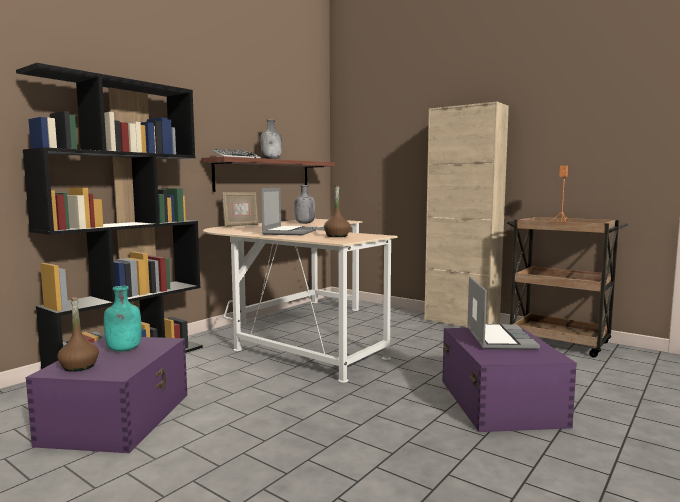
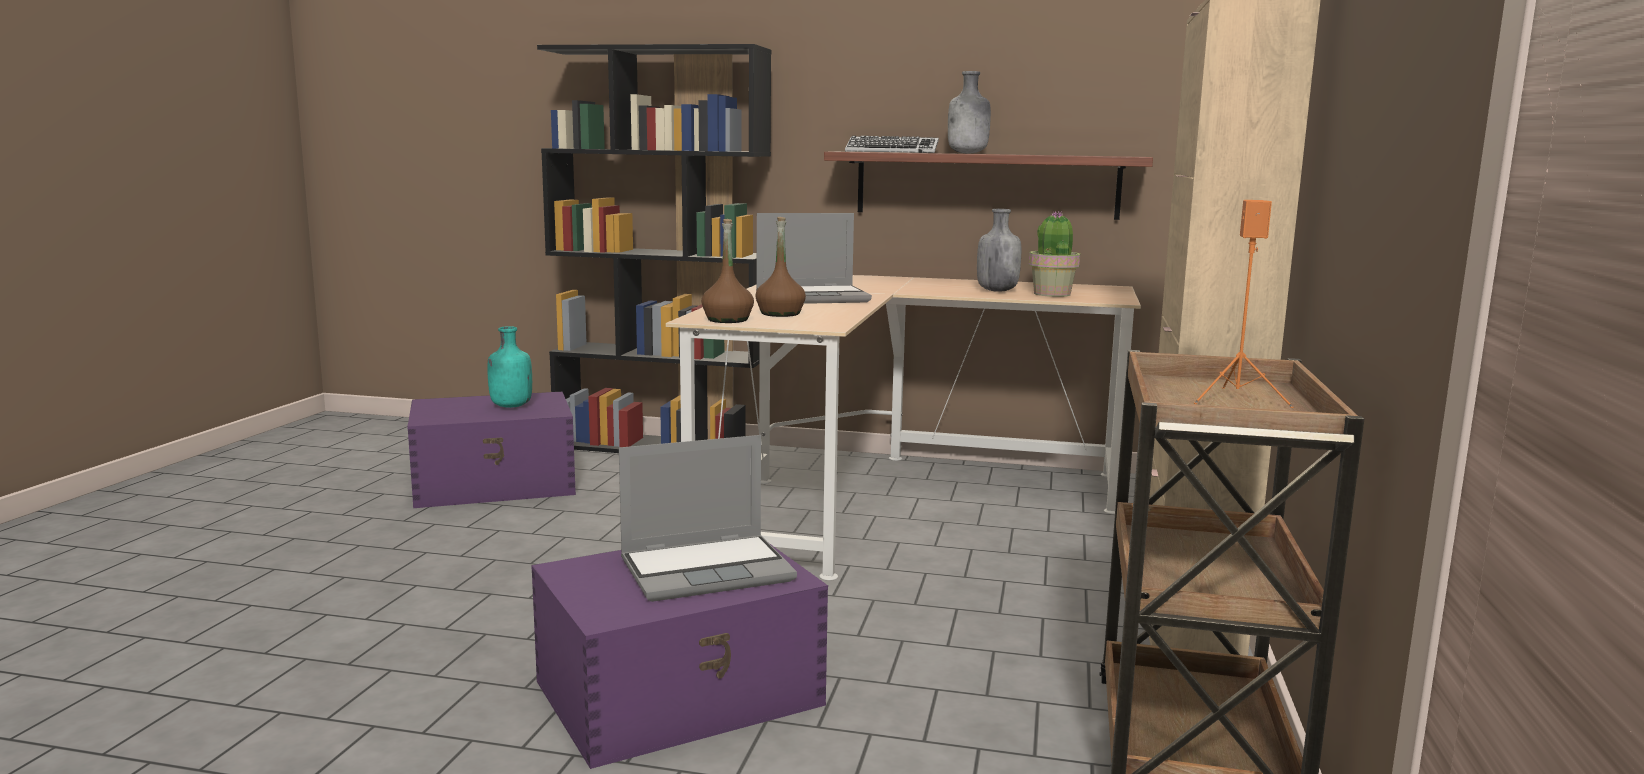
camera: 65 degrees right, 5 degrees up
brown bottle [57,298,99,372] -> brown bottle moved to [701,219,754,323]
picture frame [222,192,258,227] -> none
none -> potted plant [1029,211,1080,297]

